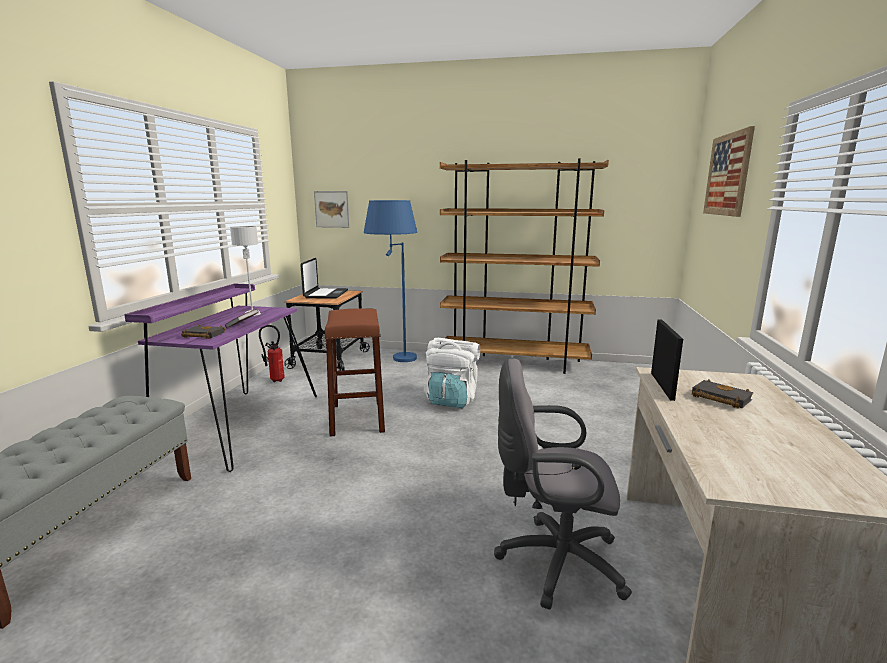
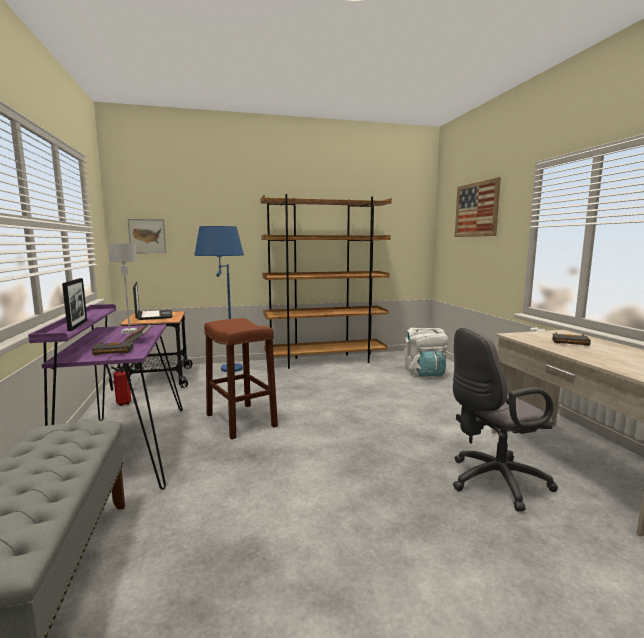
camera: 25 degrees left, 5 degrees down
white backpack [424,338,480,408] -> white backpack moved to [405,328,448,377]
picture frame [651,319,683,401] -> picture frame moved to [62,278,87,331]

